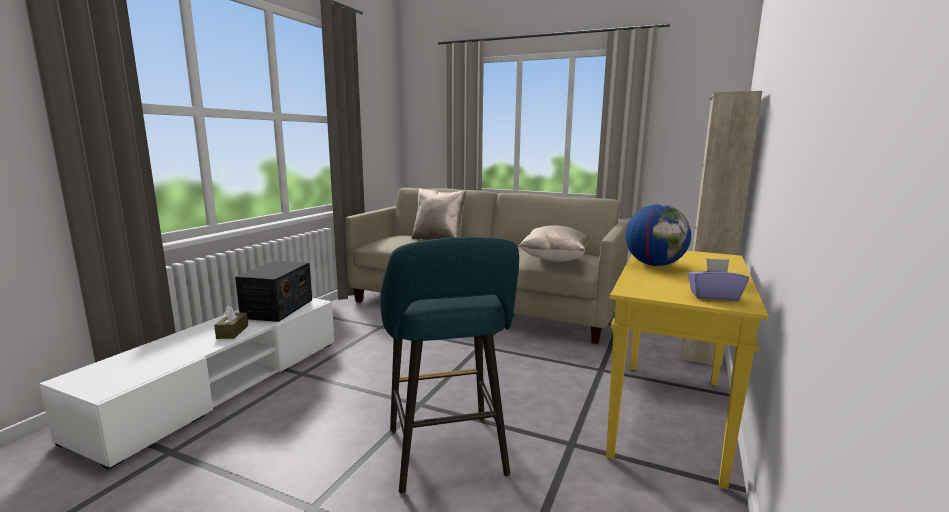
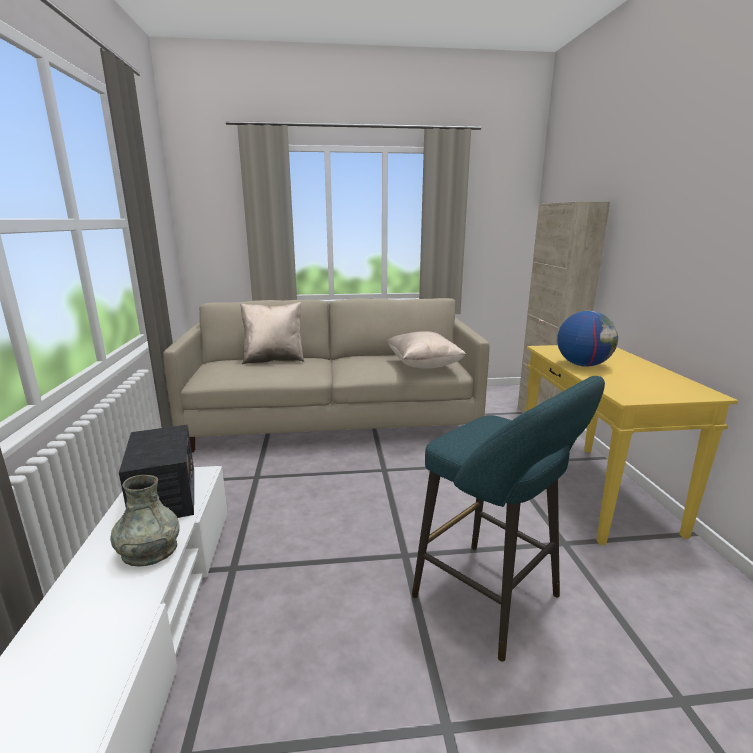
camera: 30 degrees left, 5 degrees up
brown tissue box [214,305,248,339] -> grey vase [110,475,180,567]
purple tissue box [688,258,749,301] -> none

